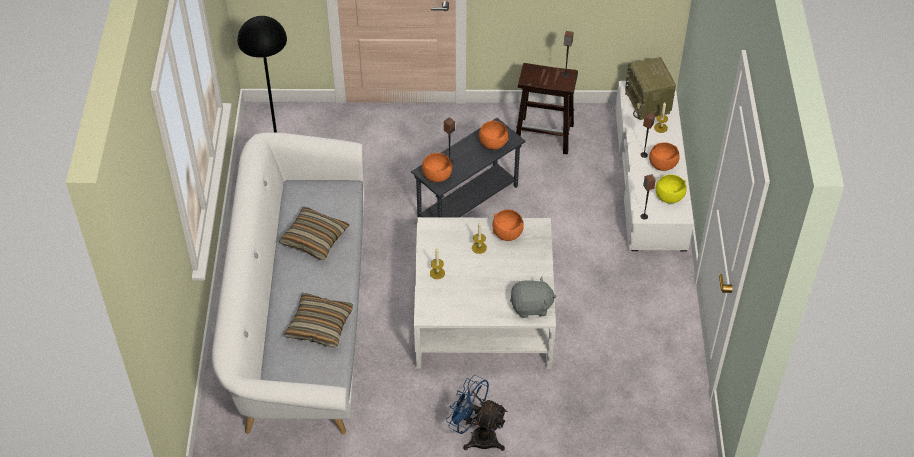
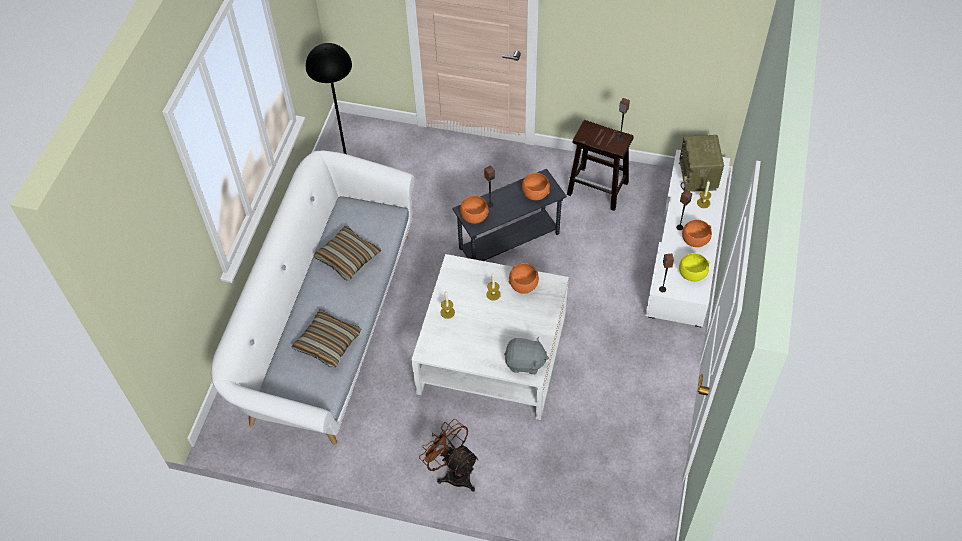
camera: 15 degrees right, 5 degrees up
blue fan [446,375,508,451] -> brown fan [419,419,478,492]

